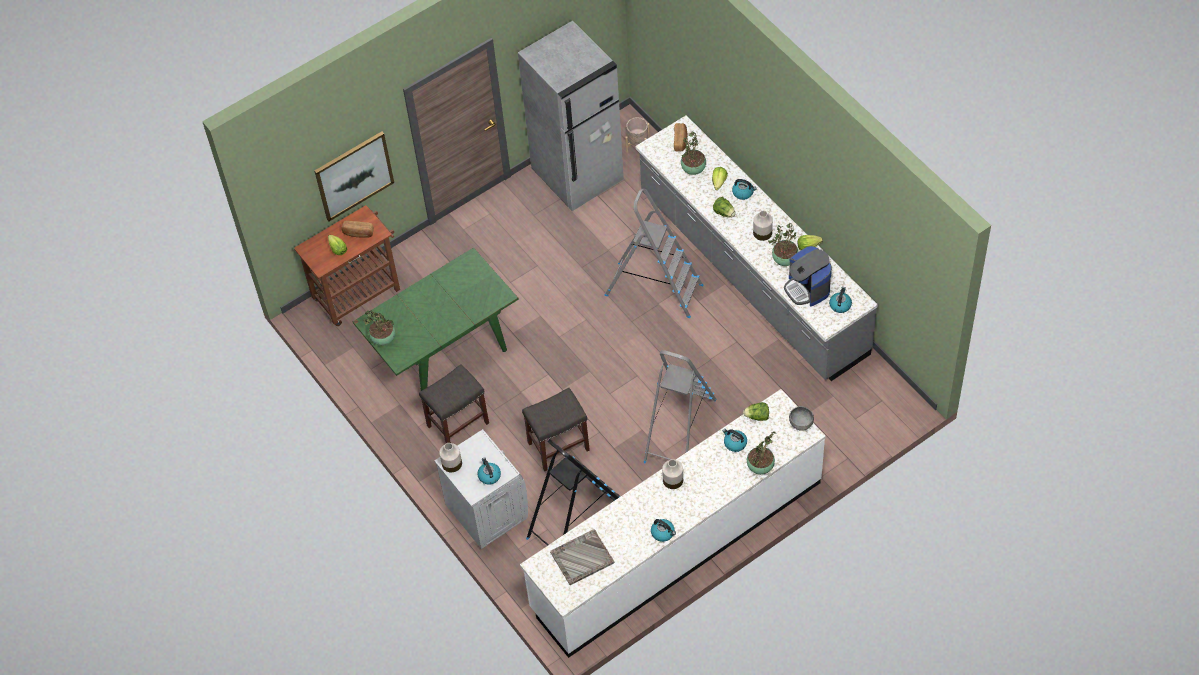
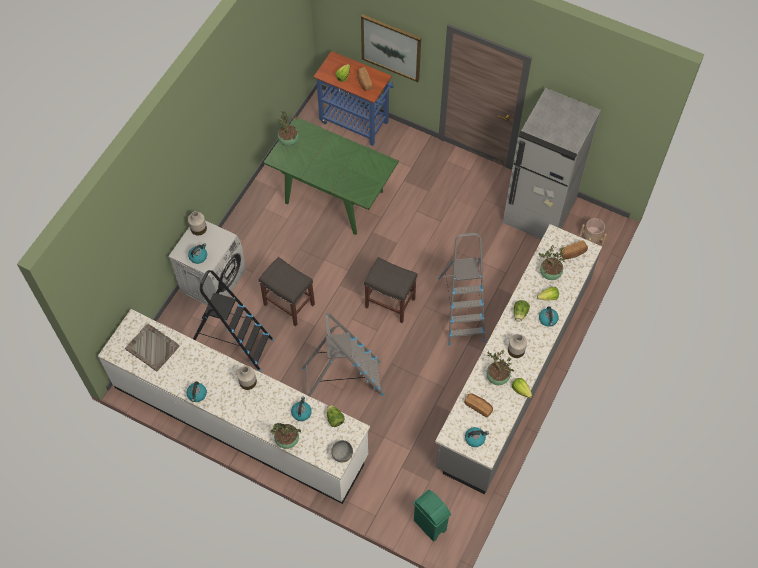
camera: 60 degrees right, 5 degrees up
brown cart [294,205,400,326] -> blue cart [314,51,394,146]
grey stool [419,364,489,443] -> grey stool moved to [364,257,417,323]
coffee machine [784,246,832,307] -> bread [464,393,493,417]
none -> green trash can [413,490,451,542]

